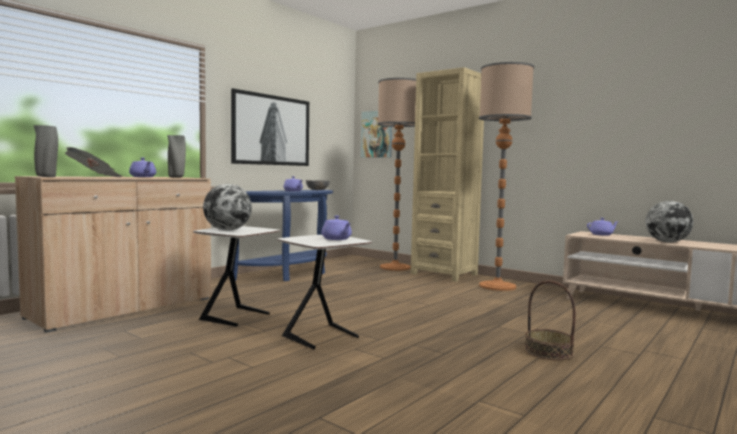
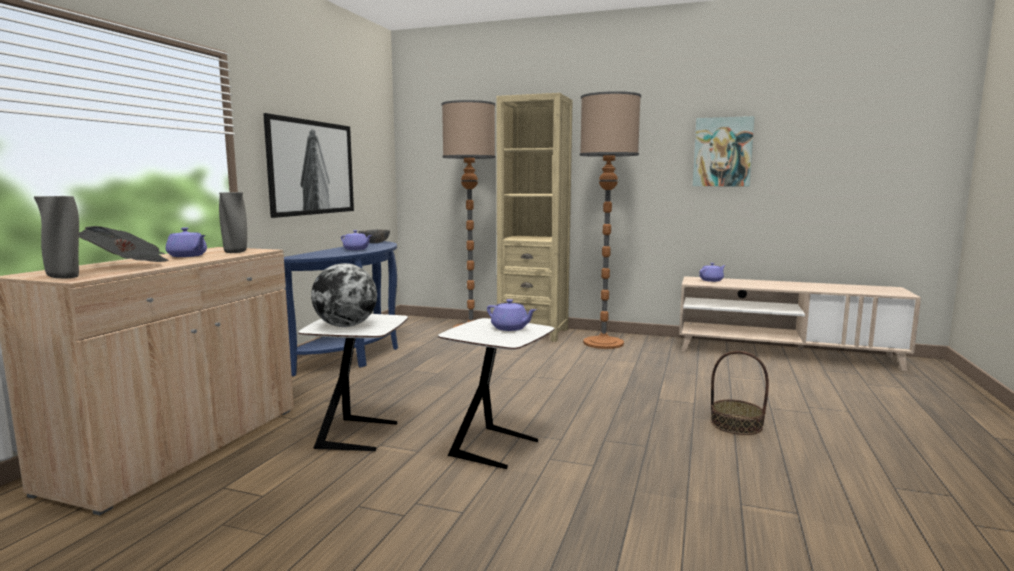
camera: 20 degrees left, 5 degrees up
picture [361,111,392,158] -> picture moved to [693,116,755,186]
globe [645,201,694,242] -> none

